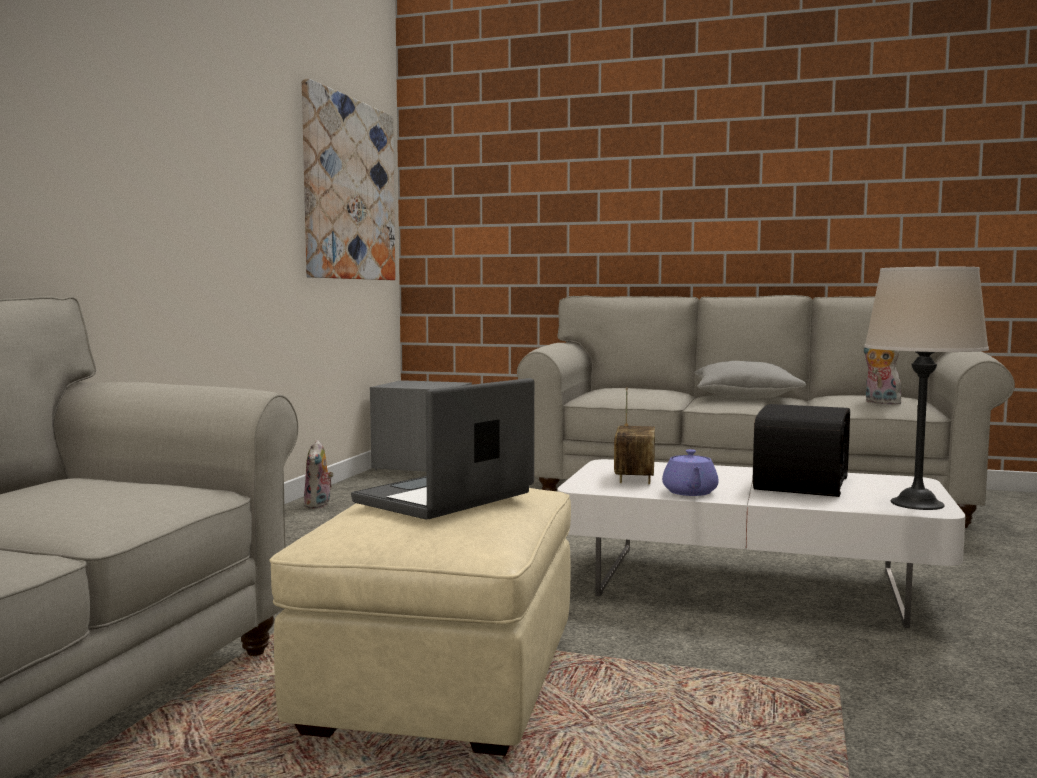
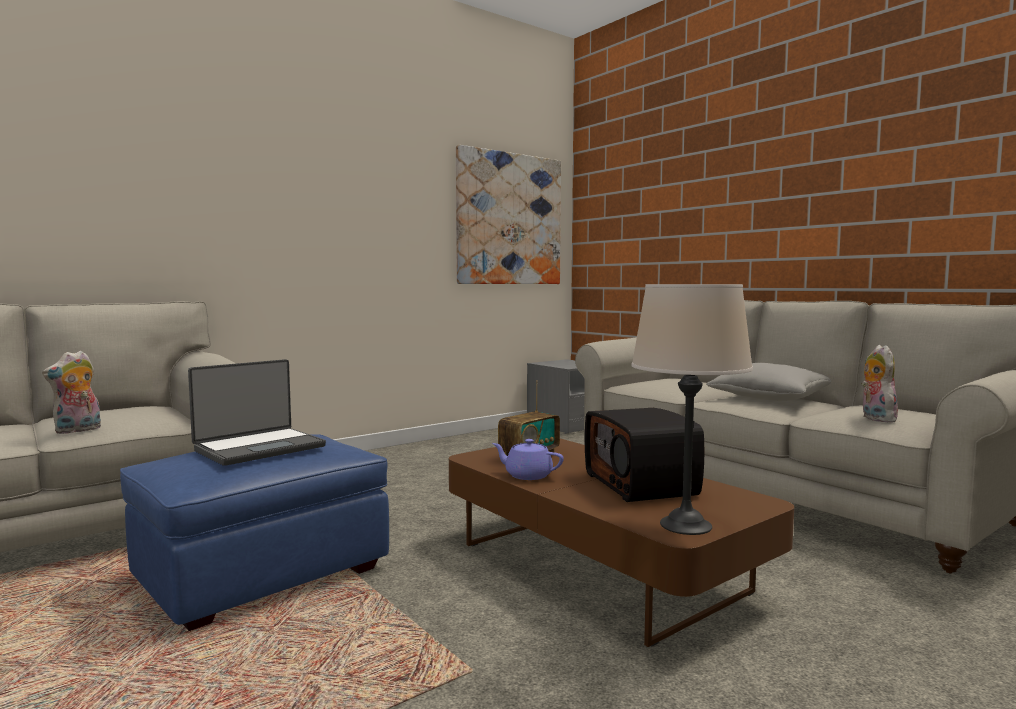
camera: 35 degrees right, 0 degrees up
beige ottoman [269,488,571,756] -> blue ottoman [120,434,389,631]
plush toy [304,440,334,509] -> plush toy moved to [42,350,101,434]
laptop [351,378,534,519] -> laptop turned 150 degrees clockwise [188,359,326,466]
white coffee table [558,459,966,628] -> brown coffee table [449,439,794,647]
purple teapot [662,449,719,496] -> purple teapot turned 75 degrees clockwise [492,439,564,480]
radio [752,404,850,497] -> radio turned 105 degrees clockwise [585,408,704,502]

